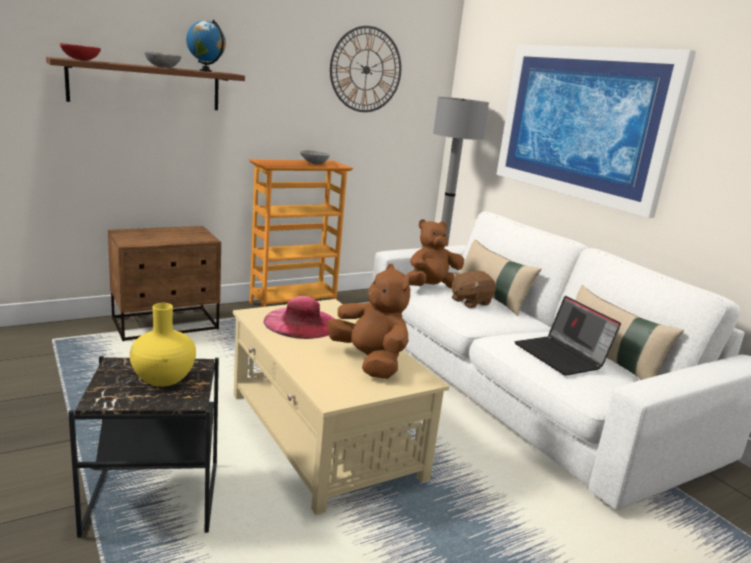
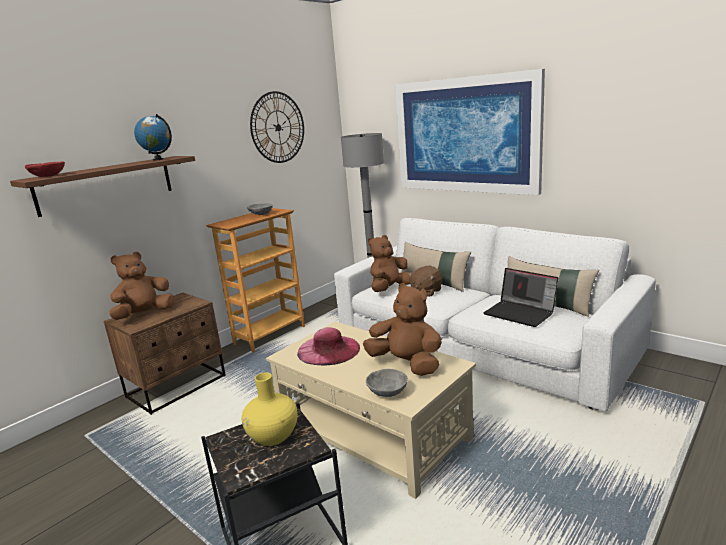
camera: 15 degrees left, 0 degrees up
grey bowl [144,52,181,68] -> grey bowl moved to [366,369,408,397]
none -> brown plush toy [109,252,175,320]

